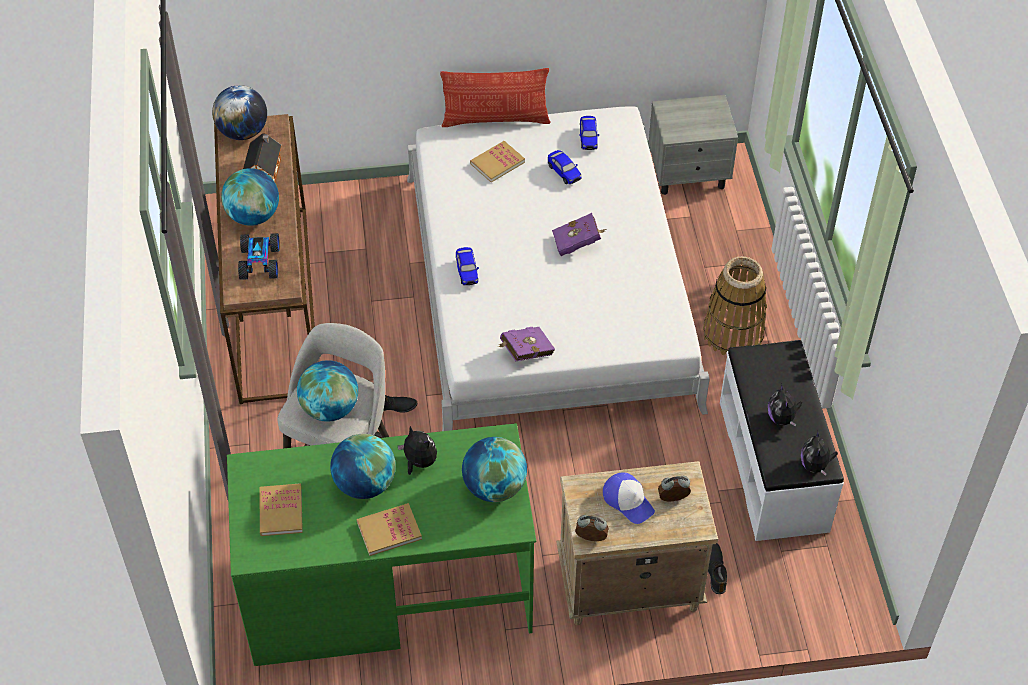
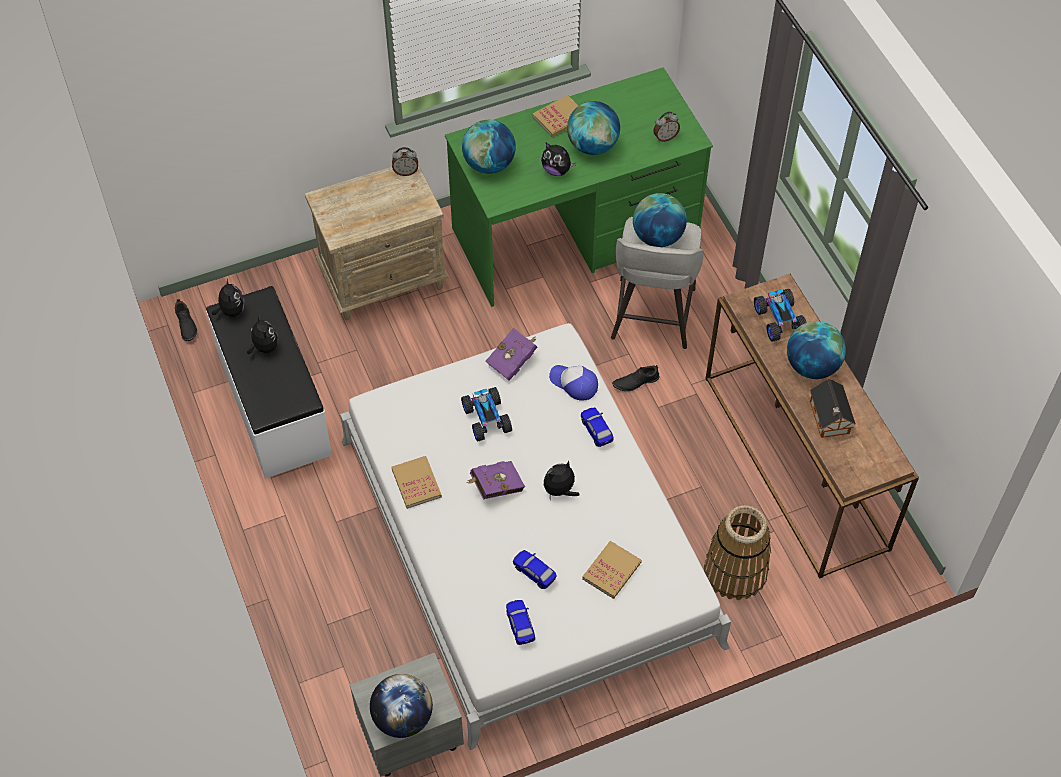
camera: 165 degrees right, 5 degrees up
globe [212,85,267,140] -> globe moved to [370,674,433,738]
book [260,483,303,536] -> book moved to [392,456,442,509]
pillow [440,68,551,127] -> none
cap [603,472,655,524] -> cap moved to [549,365,598,401]
alarm clock [658,476,691,501] -> alarm clock moved to [653,112,680,142]
basket [703,256,767,355] -> basket moved to [704,505,771,600]
black shoe [708,543,727,594] -> black shoe moved to [175,299,197,341]
none -> toy car [461,387,512,442]
none -> plush toy [544,461,580,500]

